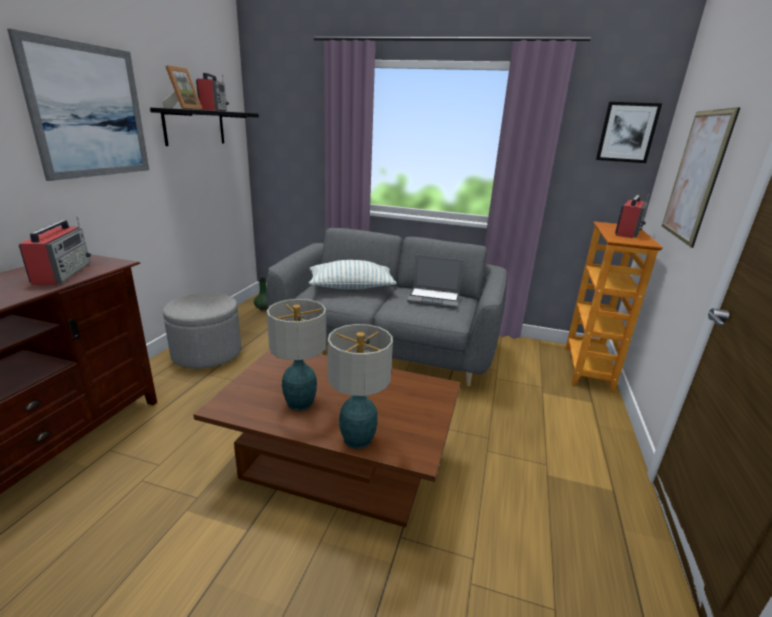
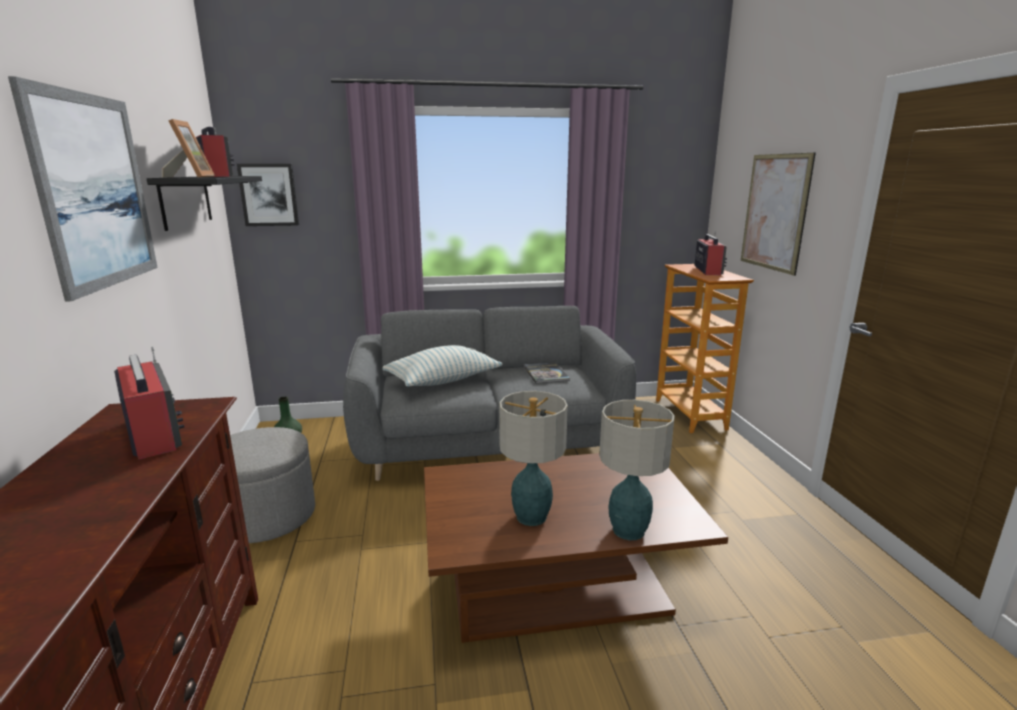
camera: 25 degrees left, 5 degrees down
laptop [407,255,464,309] -> book [523,362,570,384]
picture [596,102,662,163] -> picture moved to [237,164,299,226]

